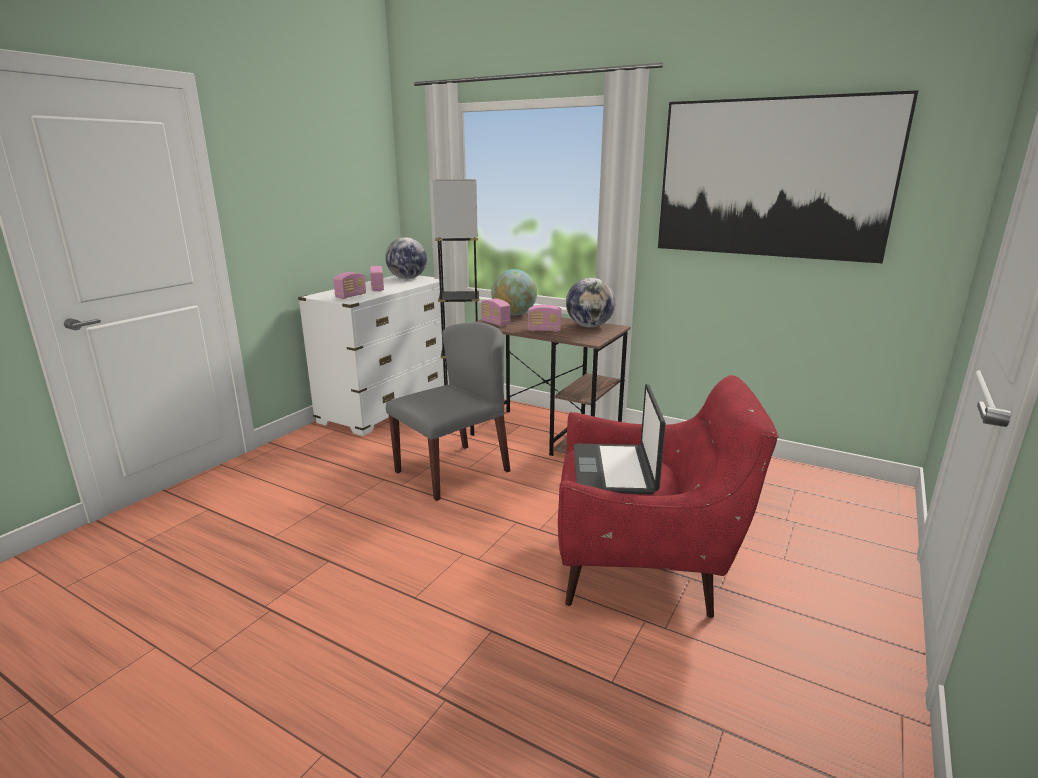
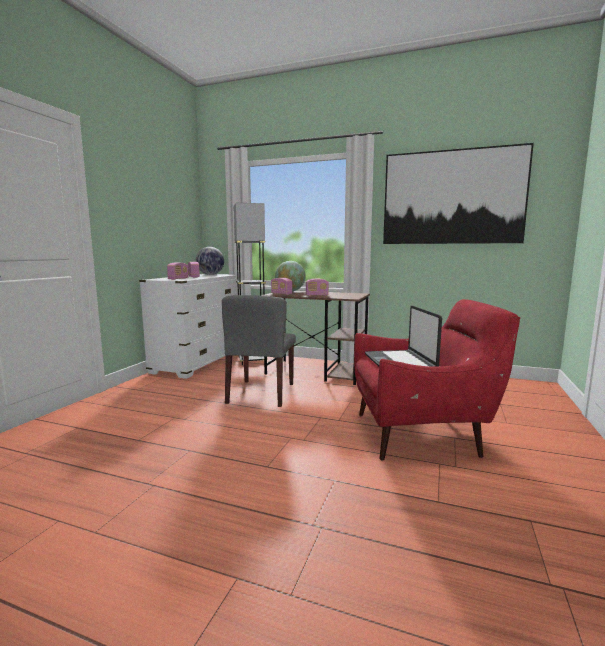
camera: 10 degrees left, 10 degrees down
grey chair [386,322,510,501] -> grey chair turned 150 degrees clockwise [222,295,296,407]
globe [566,277,616,327] -> none

